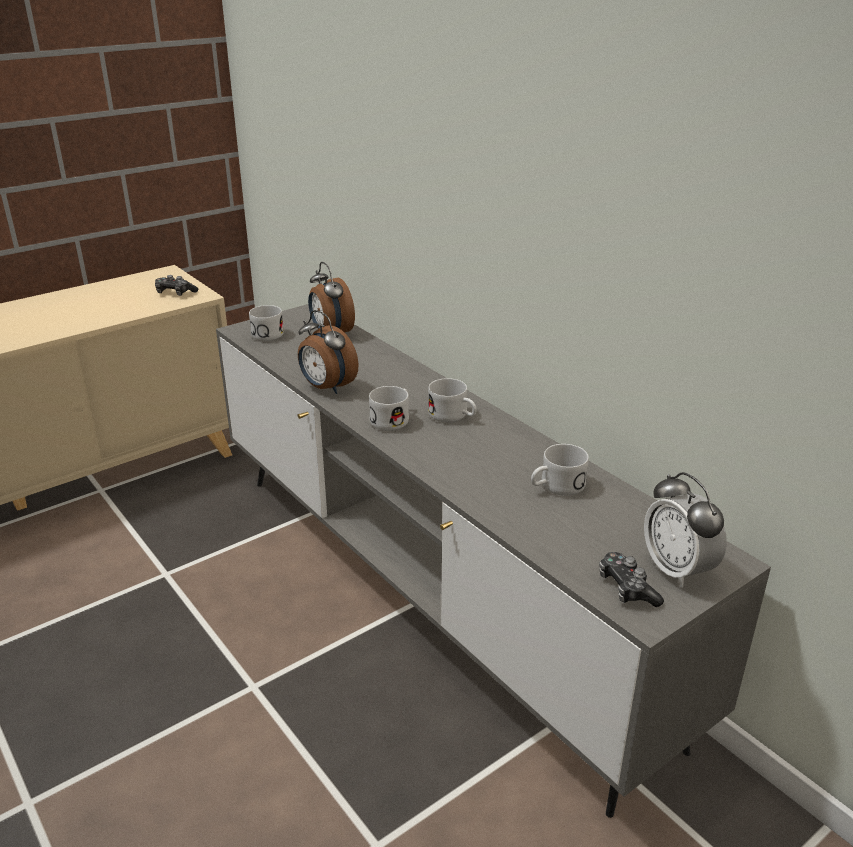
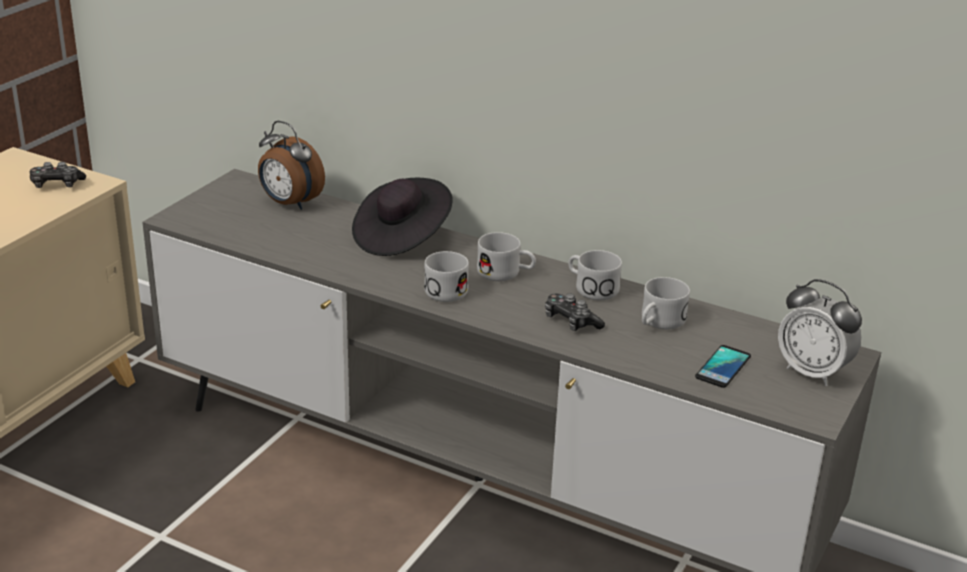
camera: 25 degrees left, 0 degrees up
white mug [249,305,284,341] -> white mug moved to [568,250,622,300]
alarm clock [298,310,359,394] -> none
game controller [599,552,664,607] -> game controller moved to [545,293,605,331]
none -> black hat [352,178,453,256]
none -> phone [695,345,751,388]

